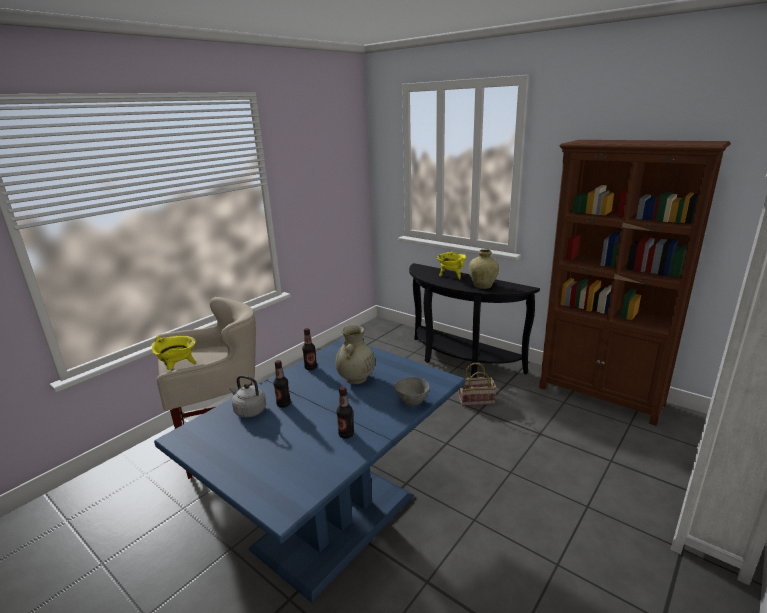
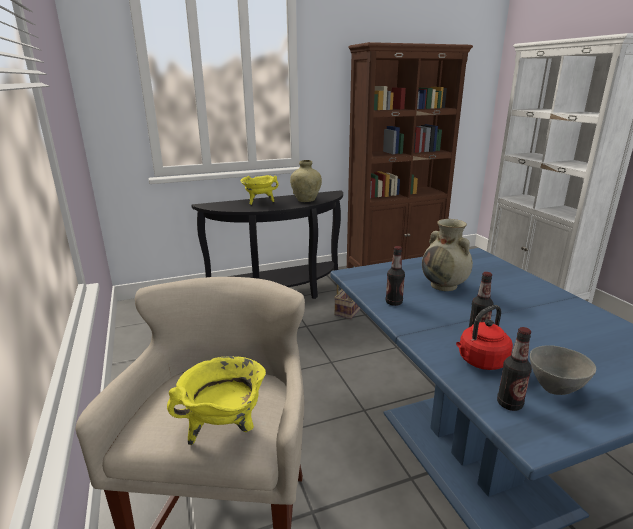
camera: 60 degrees left, 0 degrees up
grey kettle [229,375,266,417] -> red kettle [456,305,513,370]
bottle [336,387,354,439] -> bottle moved to [497,327,532,411]
grey bowl [394,377,430,406] -> grey bowl moved to [530,345,596,395]

